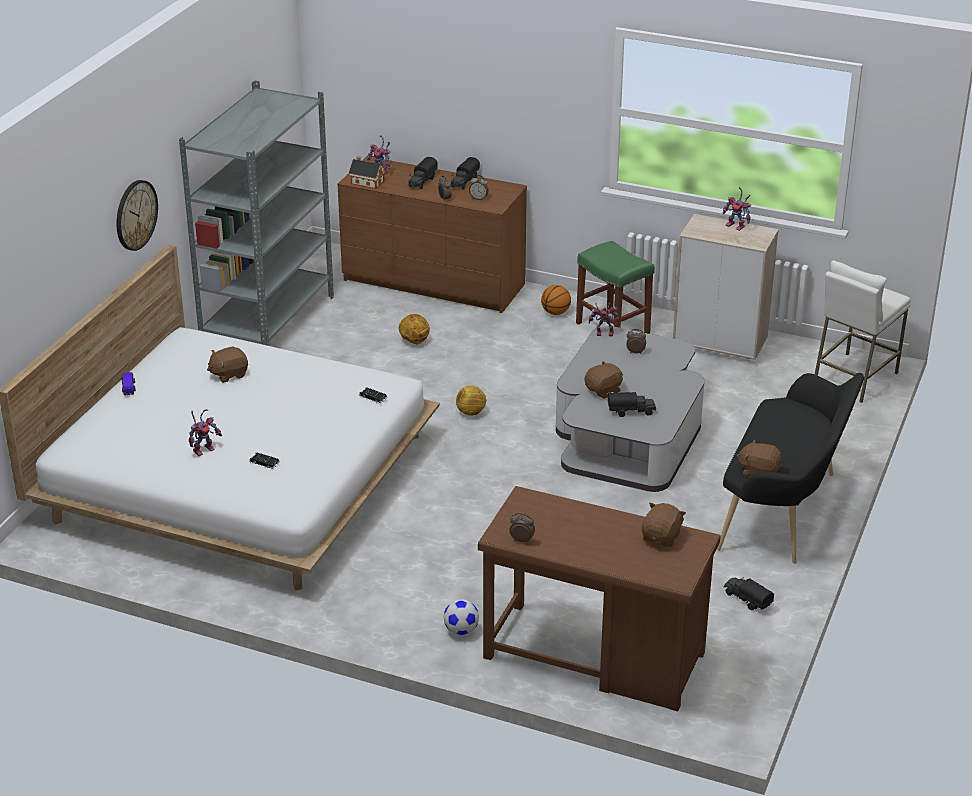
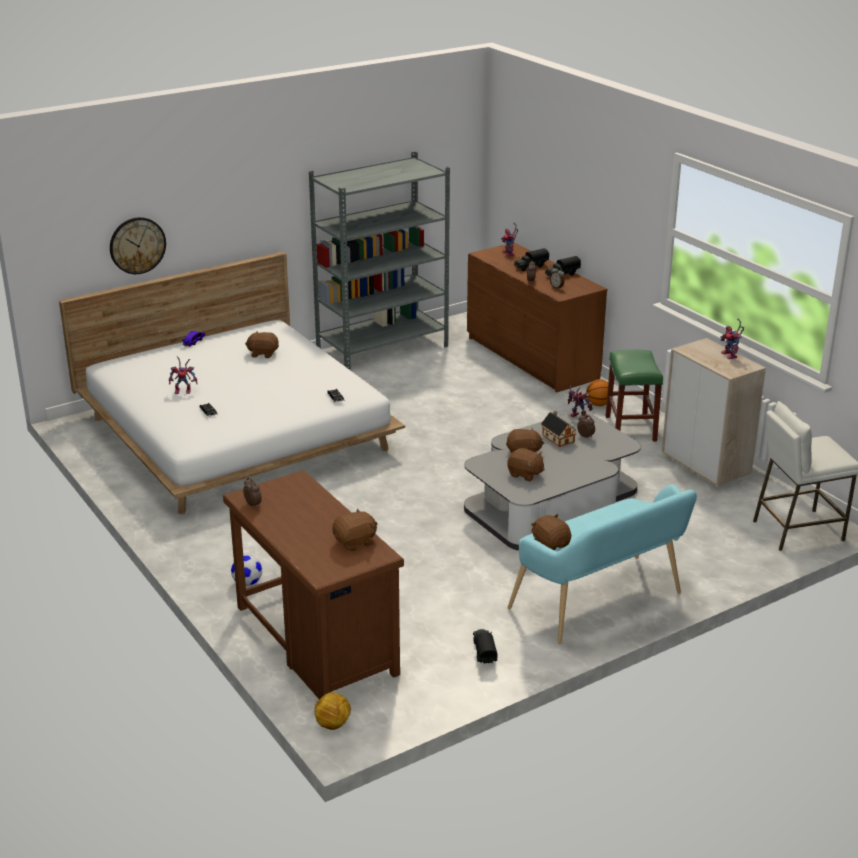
camera: 35 degrees right, 5 degrees down
wall clock [116,180,158,251] -> wall clock moved to [110,217,166,274]
toy house [349,156,385,189] -> toy house moved to [541,411,577,447]
basketball [399,314,430,345] -> none
football [456,386,487,416] -> football moved to [314,692,351,730]
toy truck [608,392,656,417] -> brown plush toy [507,448,545,481]
black bench [717,373,864,564] -> turquoise bench [508,484,697,644]

